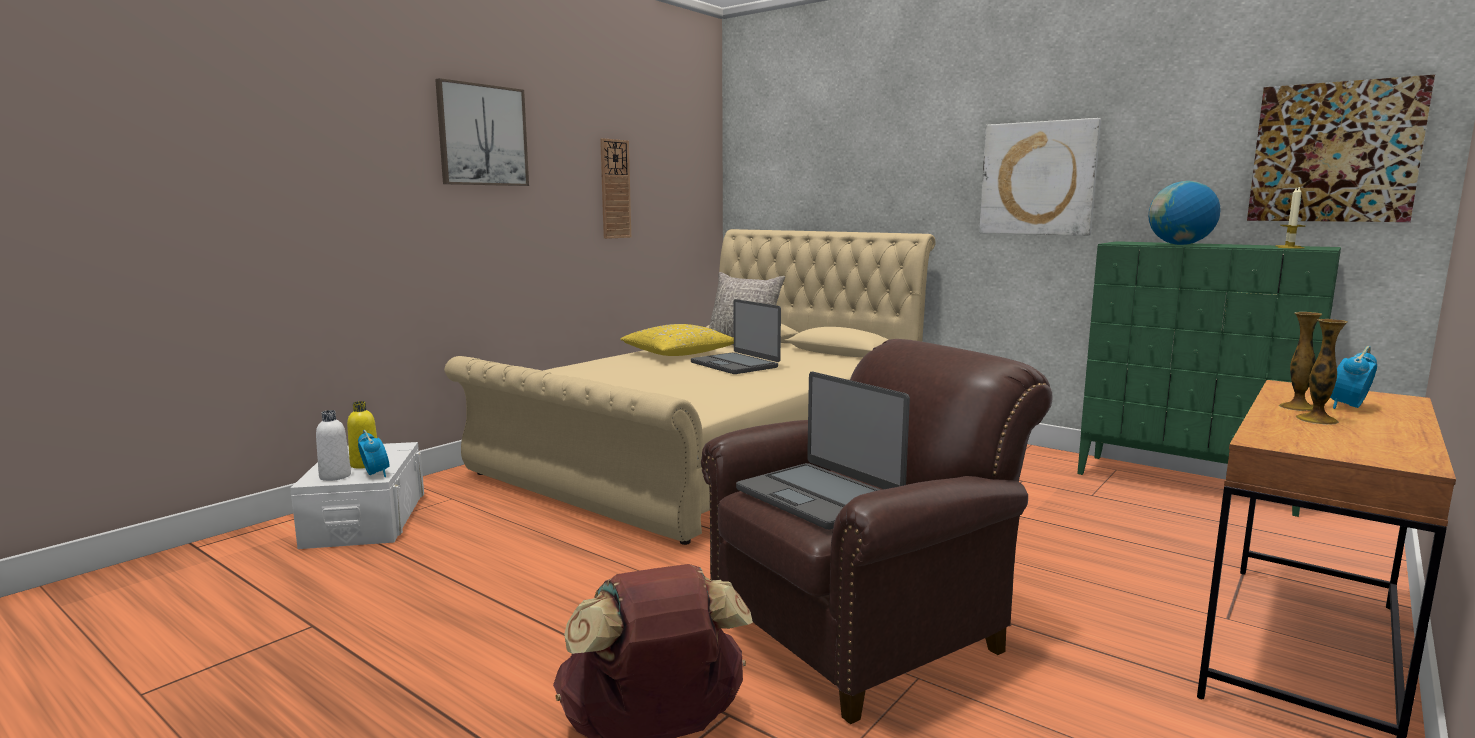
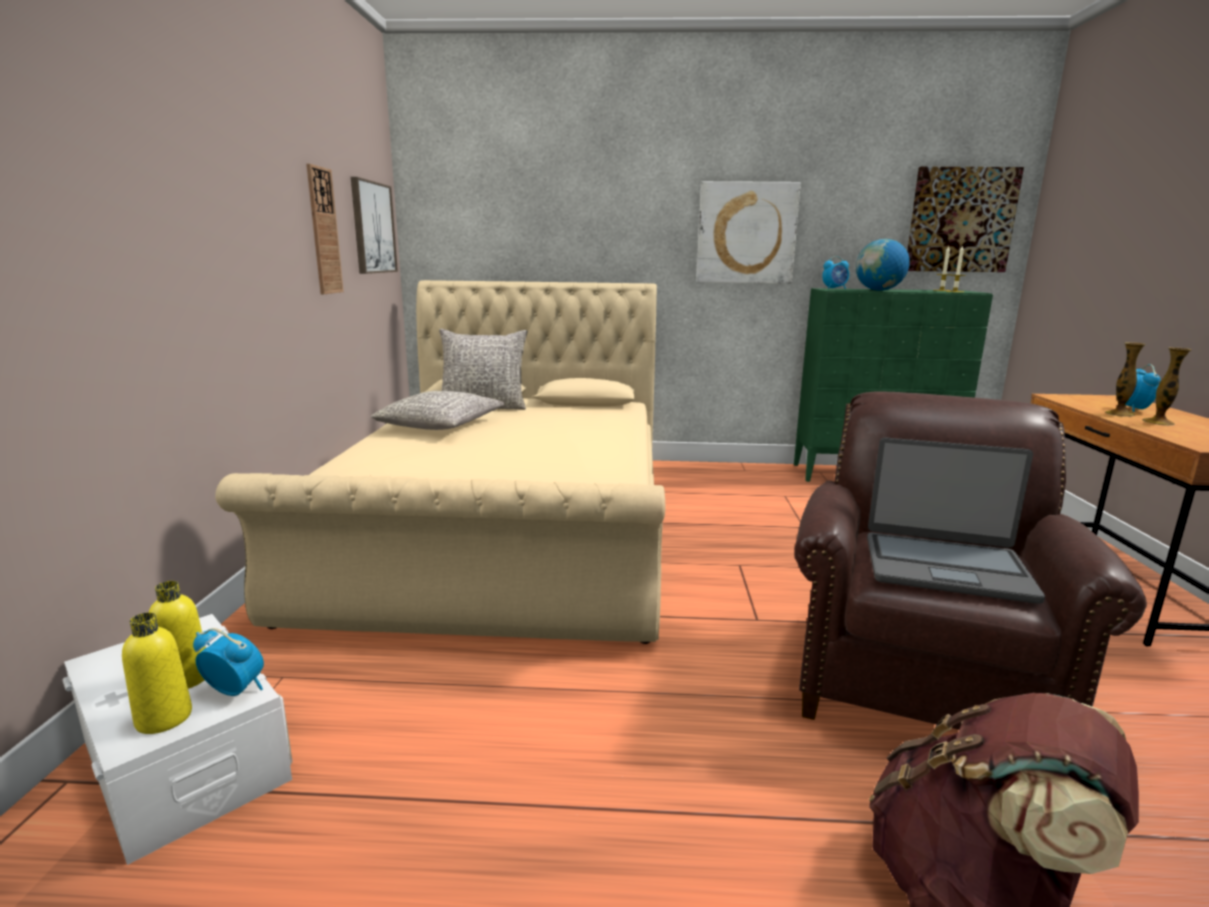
camera: 35 degrees left, 5 degrees up
white bottle [316,410,351,481] -> yellow bottle [122,612,192,734]
picture [435,78,529,186] -> picture moved to [351,177,398,274]
yellow pillow [621,324,734,356] -> grey pillow [371,391,504,430]
laptop [691,299,781,374] -> none
none -> alarm clock [822,256,849,289]

